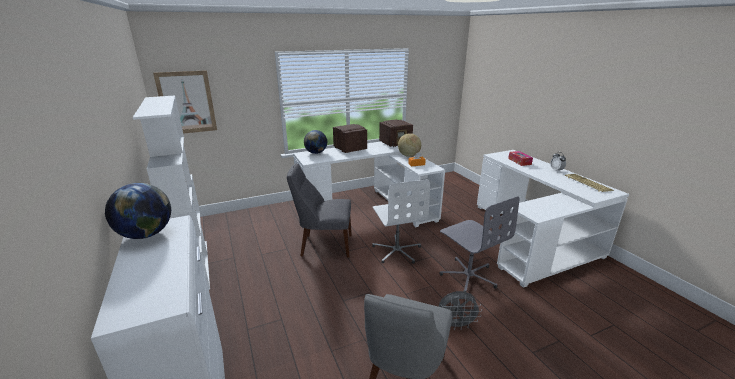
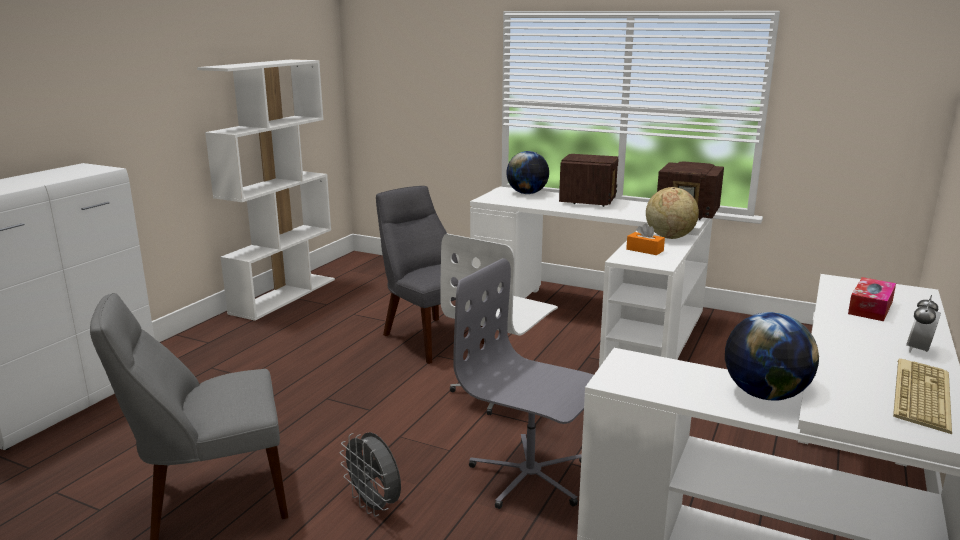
camera: 50 degrees right, 5 degrees down
globe [105,183,171,239] -> globe moved to [725,312,819,401]
picture [153,70,217,134] -> none
grey office chair [440,196,519,292] -> grey office chair turned 105 degrees clockwise [453,258,594,509]

